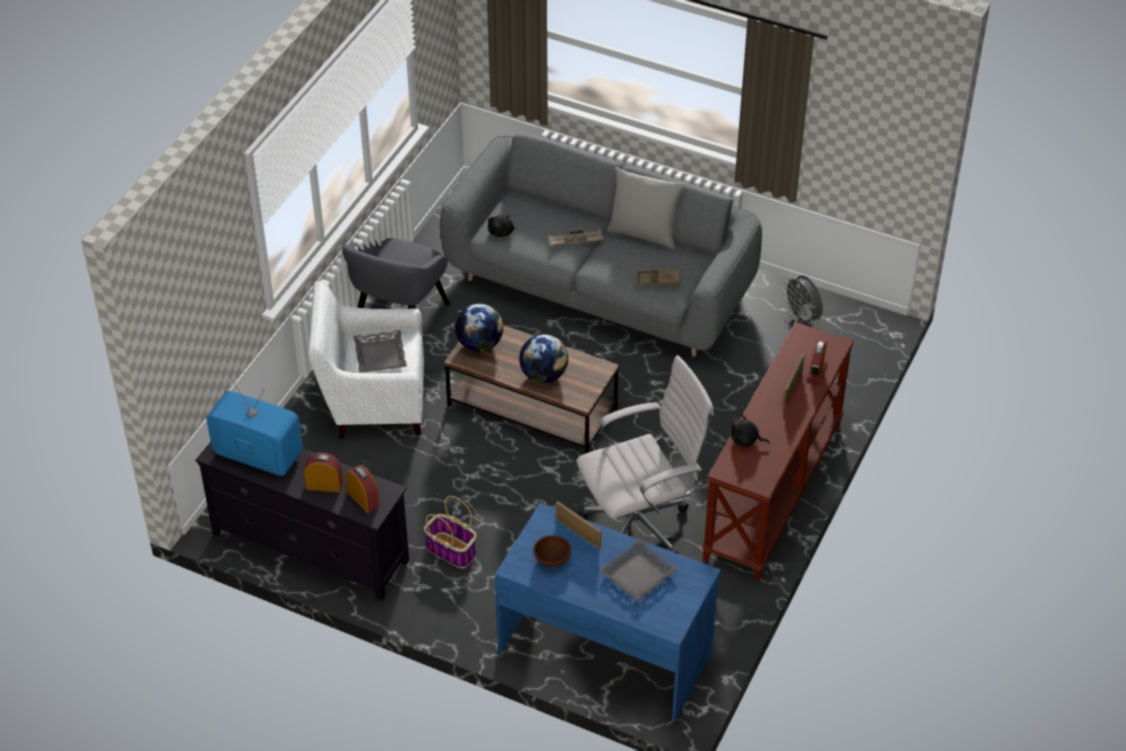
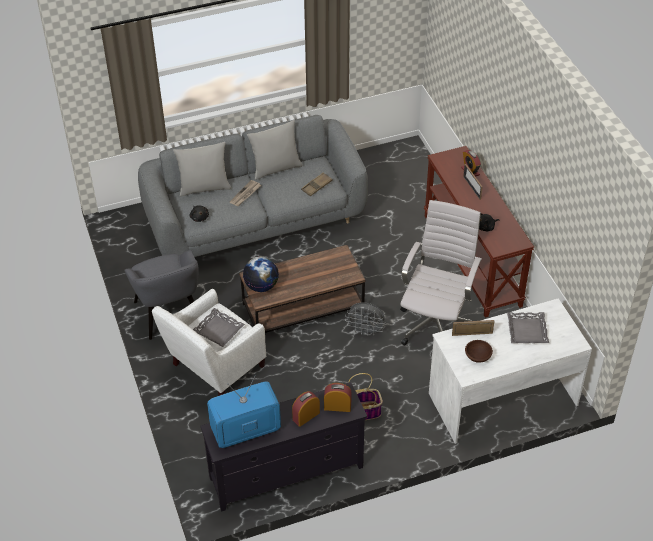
camera: 45 degrees left, 0 degrees up
blue desk [495,503,721,723] -> white desk [429,298,592,444]
globe [519,334,569,383] -> none
grey fan [783,275,823,325] -> grey fan moved to [345,303,385,336]
none -> grey pillow [173,142,232,196]

